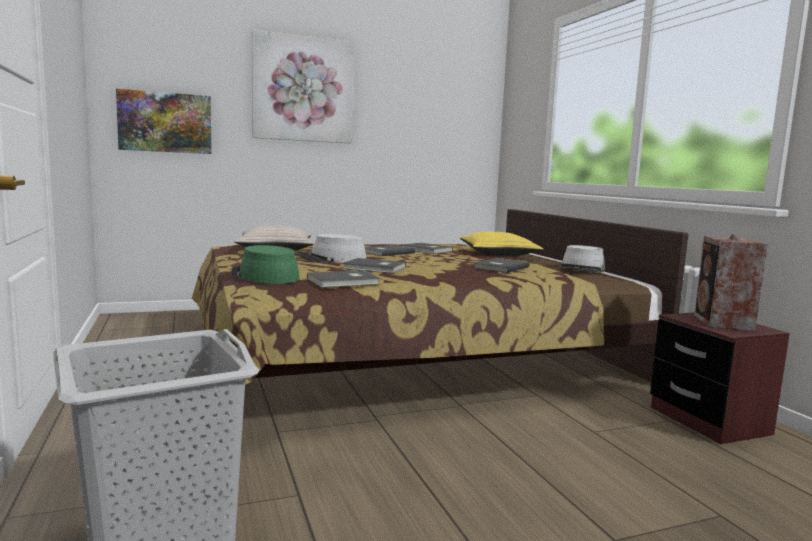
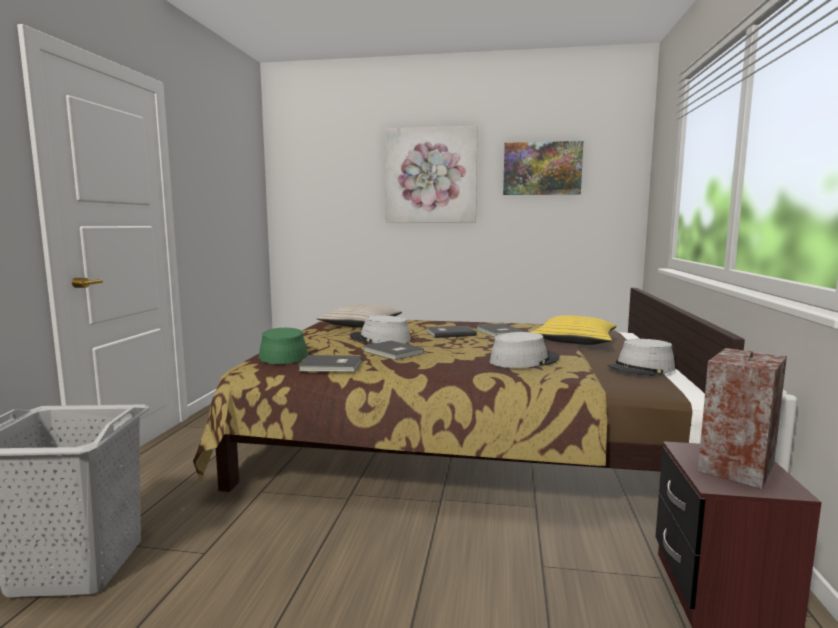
camera: 30 degrees right, 0 degrees up
picture [116,89,212,154] -> picture moved to [503,141,583,195]
grey book [474,258,530,273] -> grey hat [490,332,559,368]

